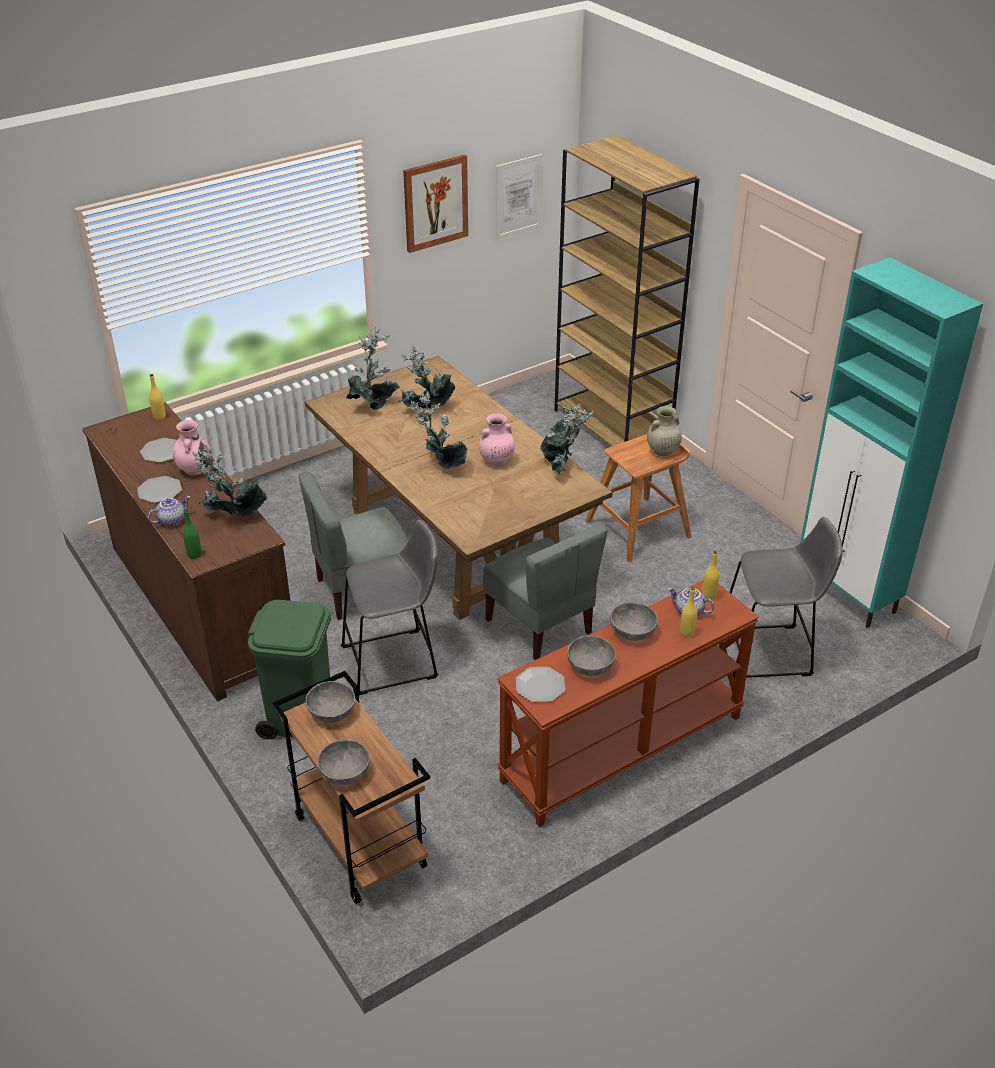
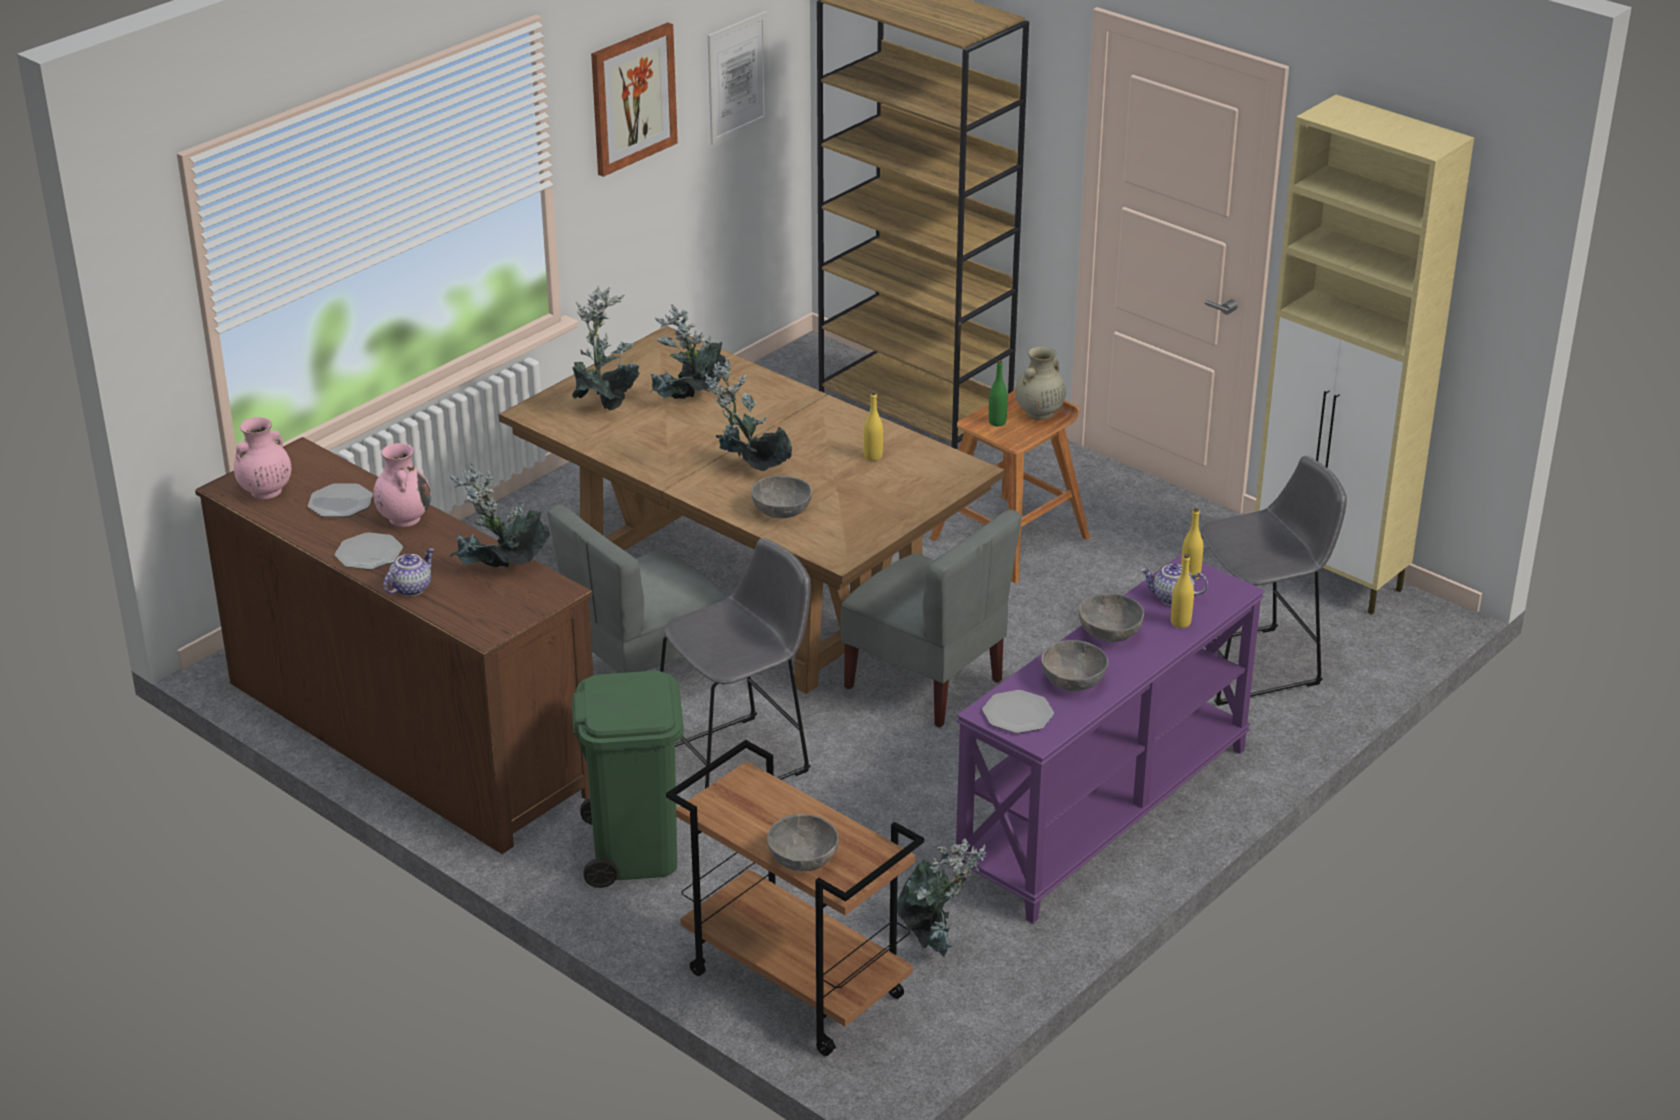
camera: 15 degrees left, 5 degrees down
yellow bottle [149,374,166,420] -> yellow bottle moved to [864,392,883,461]
green bottle [183,508,201,559] -> green bottle moved to [989,360,1008,426]
grey bowl [305,681,355,723] -> grey bowl moved to [751,476,812,518]
pink vase [479,414,515,466] -> pink vase moved to [234,417,291,499]
brown console table [497,581,759,827] -> purple console table [952,554,1265,923]
potted plant [540,403,593,475] -> potted plant moved to [897,839,987,957]
turquoise cabinet [800,257,983,628] -> beige cabinet [1255,95,1474,615]

